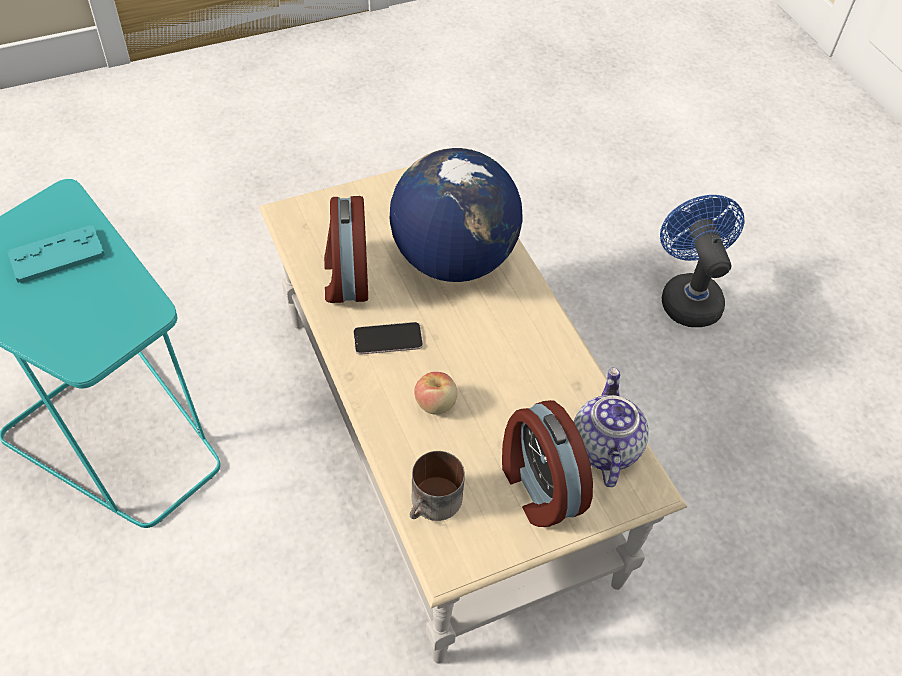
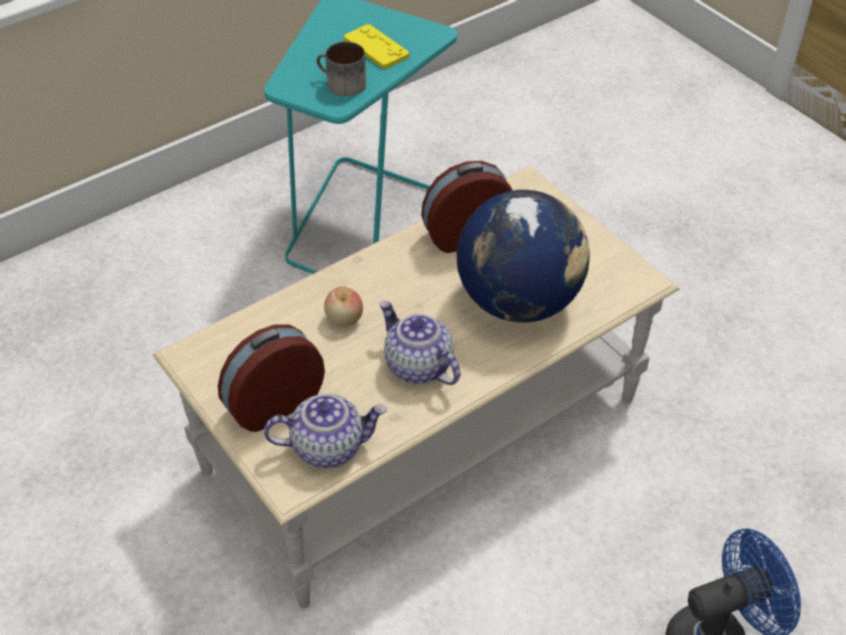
camera: 80 degrees right, 5 degrees down
turquoise game controller [7,225,105,283] -> yellow game controller [344,24,409,69]
phone [353,322,423,355] -> none
mug [410,451,465,521] -> mug moved to [317,42,366,96]
none -> teapot [379,301,461,385]

